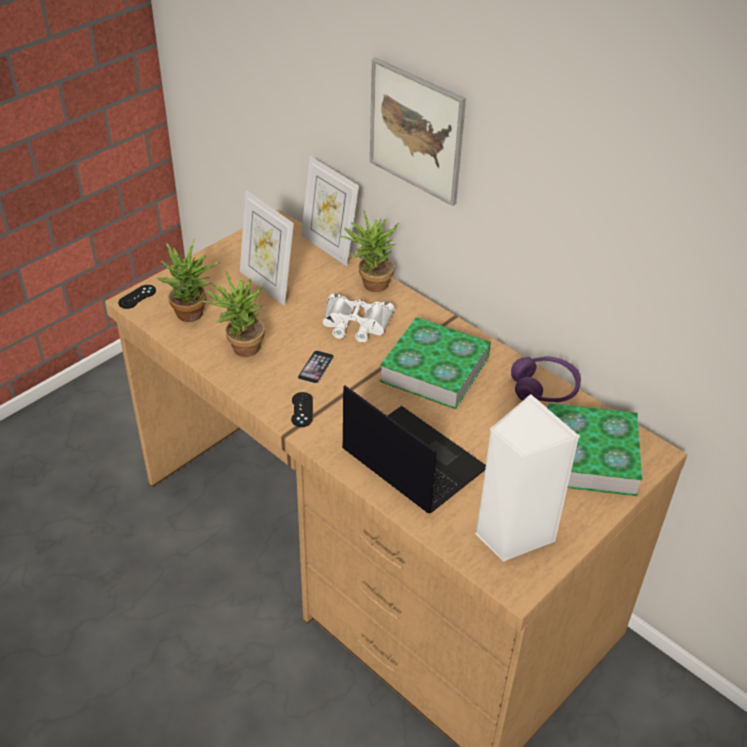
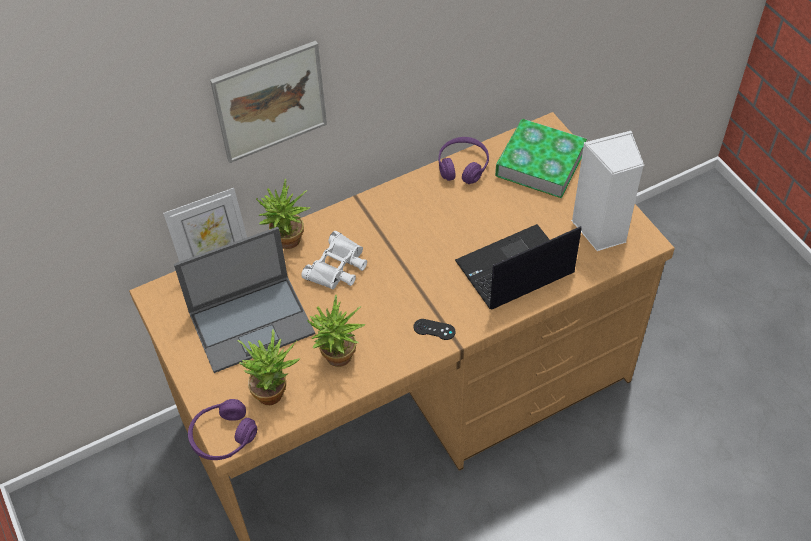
camera: 70 degrees left, 10 degrees up
black game controller [118,285,156,309] -> purple headphones [188,399,257,460]
picture frame [240,190,294,306] -> laptop [174,227,315,373]
phone [298,350,334,384] -> none
book [379,317,491,409] -> none

